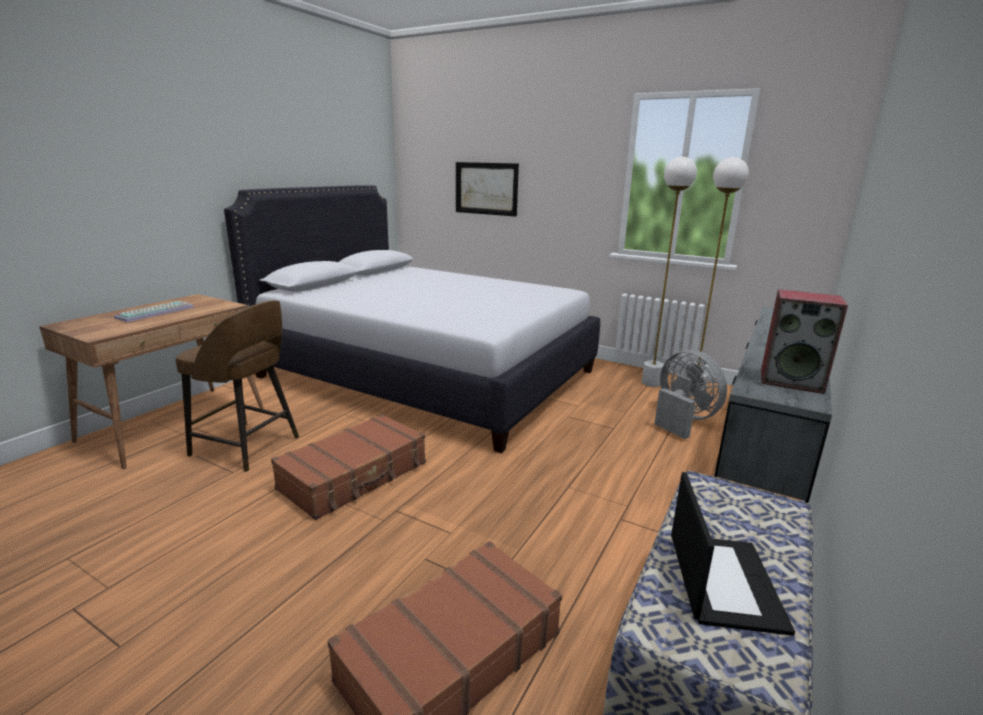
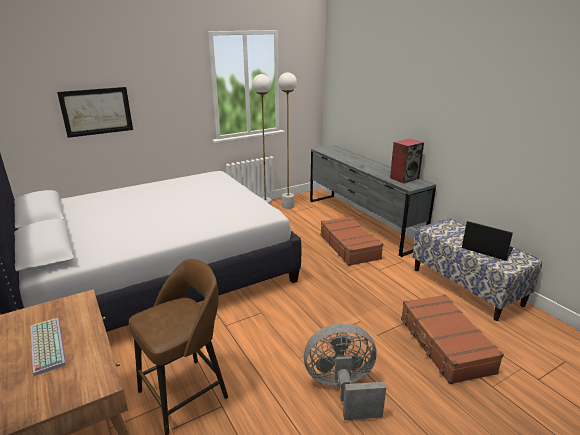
camera: 60 degrees left, 5 degrees up
brown suitcase [271,414,426,520] -> brown suitcase moved to [321,216,383,266]
grey fan [654,350,727,439] -> grey fan moved to [304,323,386,420]

